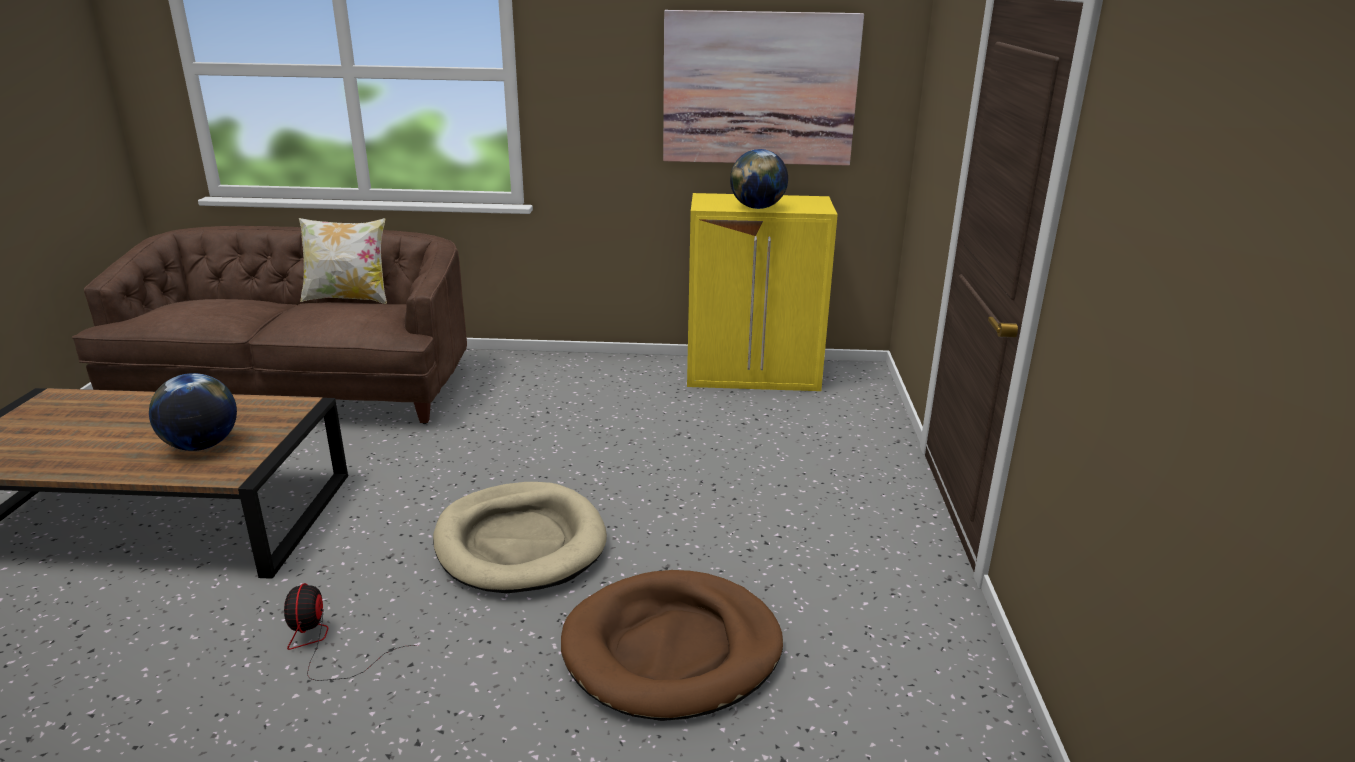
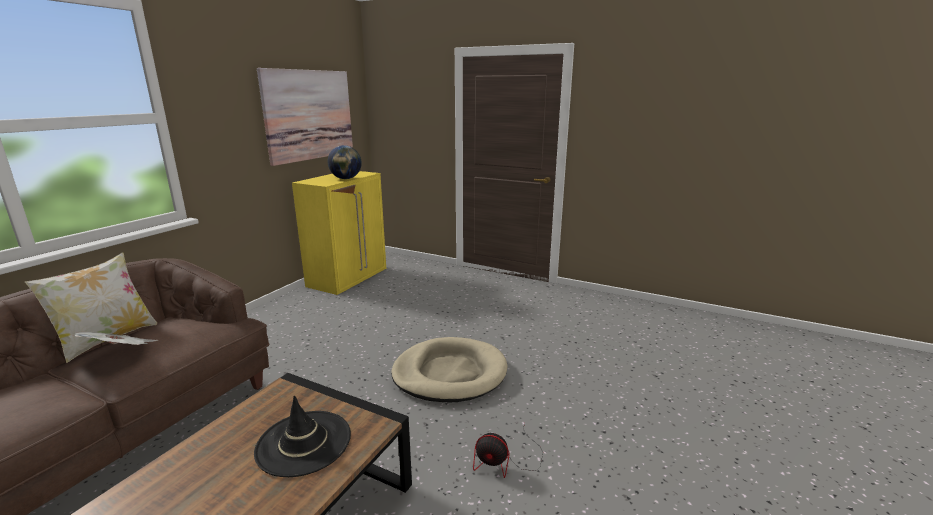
camera: 65 degrees left, 5 degrees down
globe [149,373,237,451] -> black hat [254,396,351,477]
brown dog bed [561,570,783,721] -> none
none -> newspaper [73,331,158,345]

